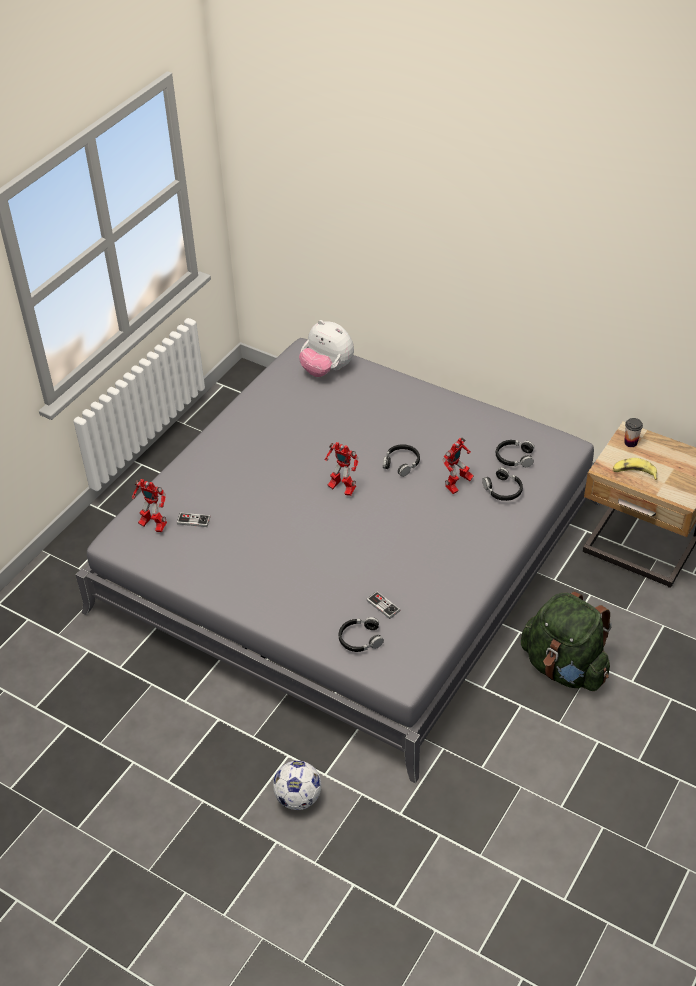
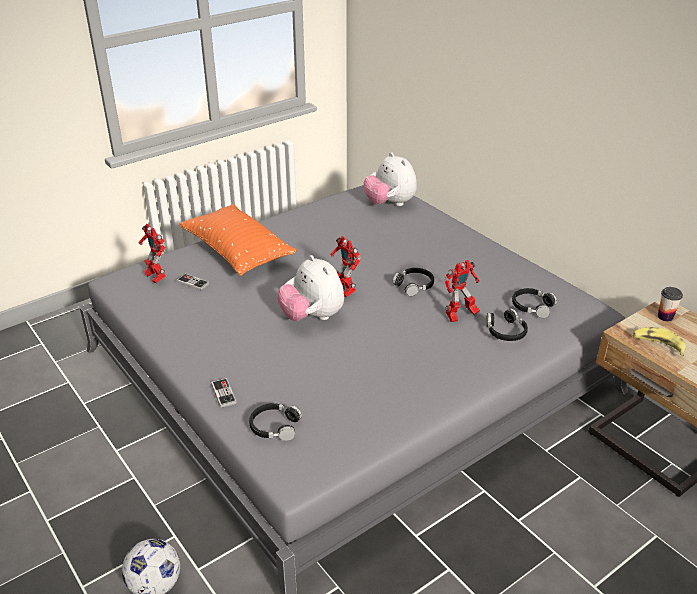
camera: 20 degrees right, 10 degrees down
game controller [366,591,400,619] -> game controller moved to [211,378,237,408]
green backpack [521,591,612,691] -> none
none -> orange pillow [179,204,297,276]
none -> plush toy [278,255,344,321]

